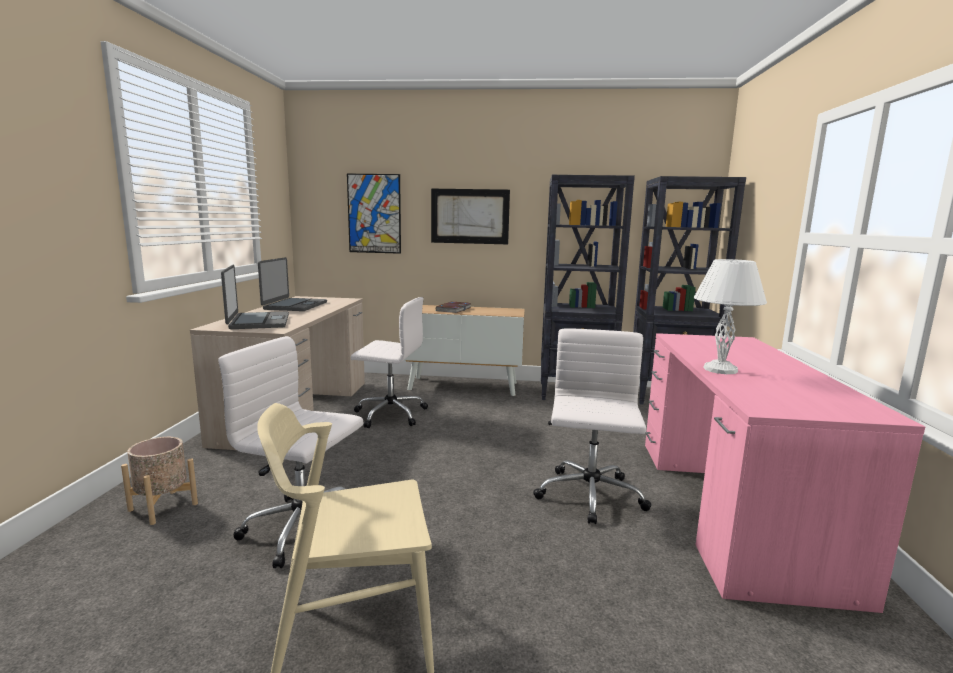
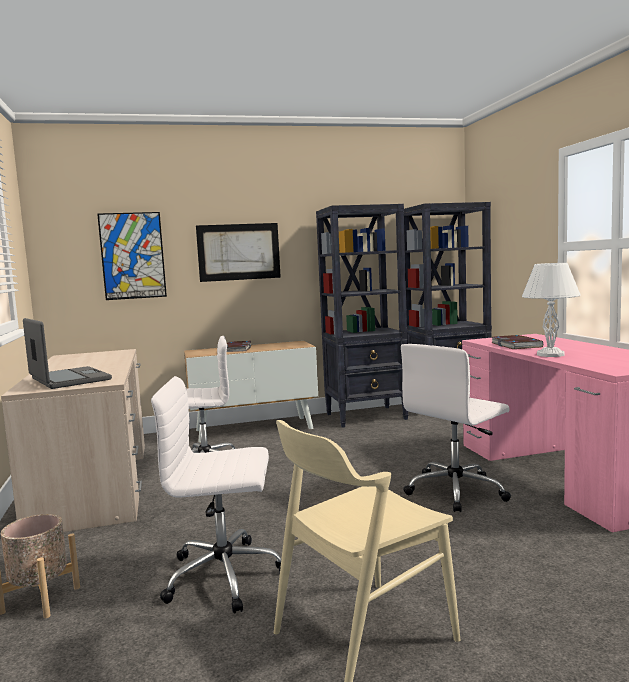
camera: 20 degrees left, 5 degrees down
laptop [258,257,327,311] -> none
white office chair [533,328,652,524] -> white office chair turned 120 degrees counterclockwise [401,344,511,512]
none -> book [492,335,543,349]

